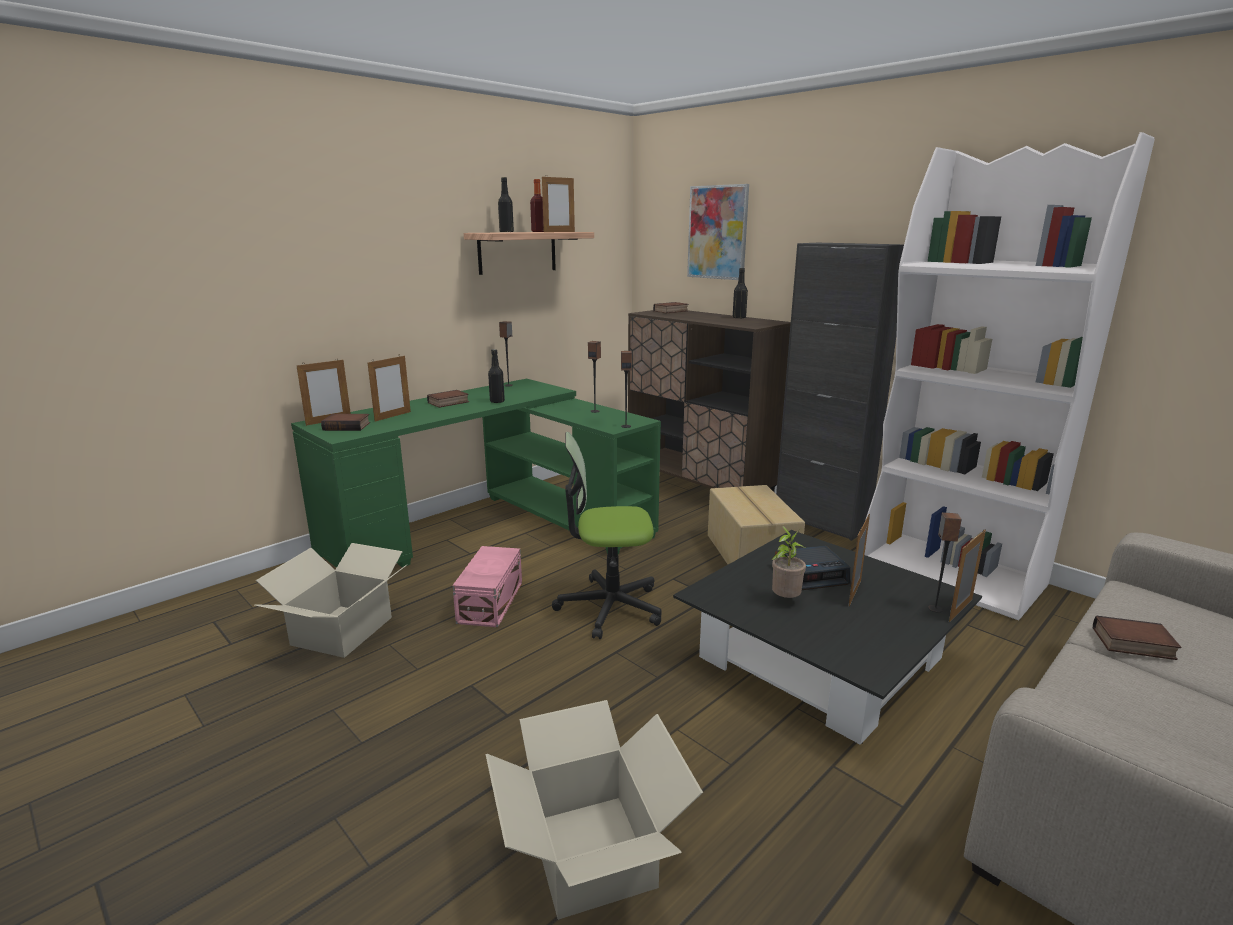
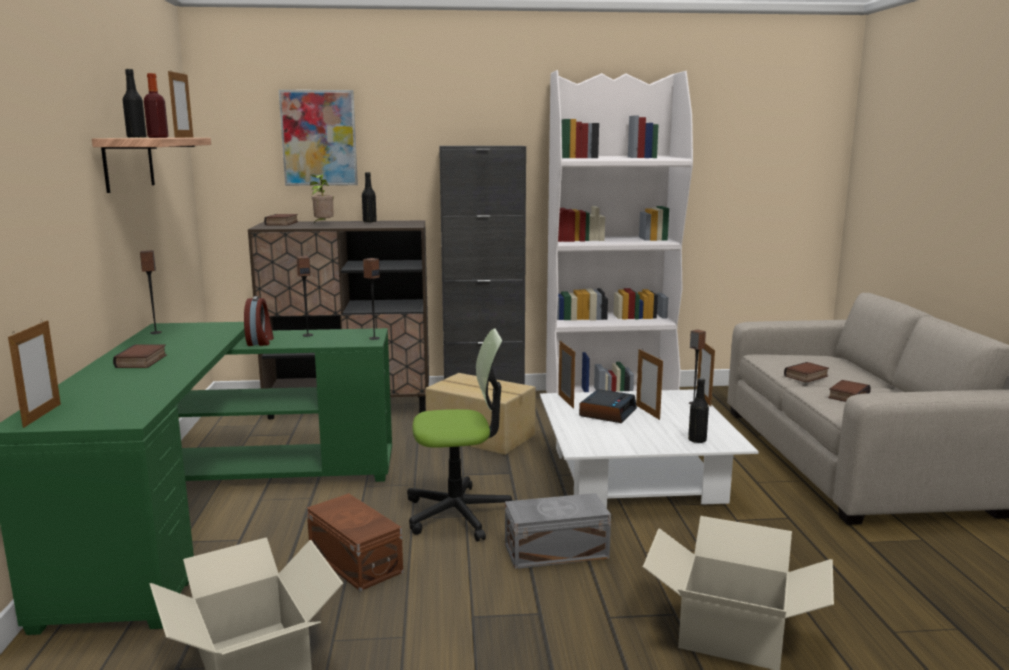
camera: 50 degrees left, 5 degrees down
book [321,414,370,431] -> book moved to [828,380,871,402]
picture frame [368,356,411,422] -> picture frame moved to [558,341,575,408]
pink storage box [452,546,522,627] -> brown storage box [307,493,403,591]
black bottle [488,349,505,403] -> black bottle moved to [688,378,709,443]
office chair [552,432,662,639] -> office chair turned 135 degrees counterclockwise [407,329,515,541]
black coffee table [673,530,982,745] -> white coffee table [540,389,759,508]
potted plant [771,526,806,598] -> potted plant moved to [310,174,334,223]
none -> alarm clock [244,296,274,346]
none -> grey storage box [505,493,611,569]

